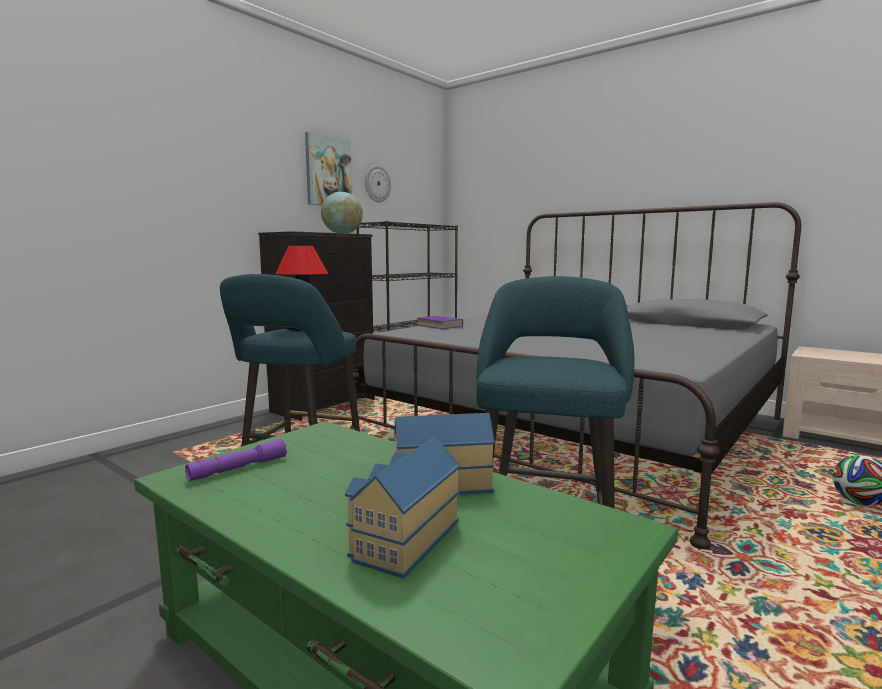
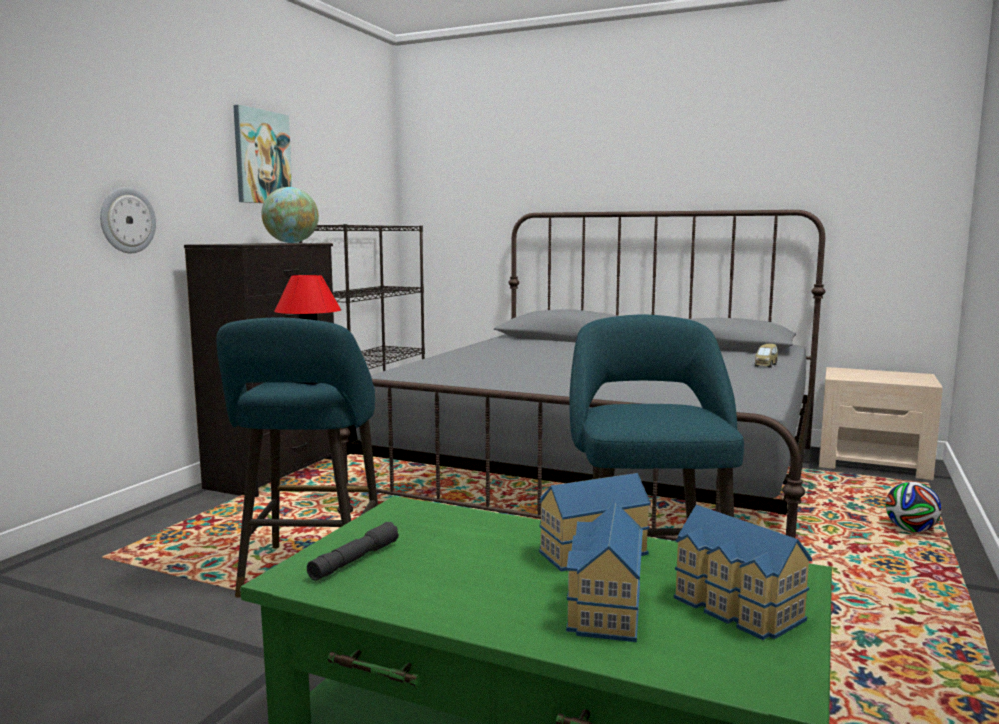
camera: 15 degrees left, 0 degrees up
purple flashlight [185,439,287,481] -> grey flashlight [307,522,399,580]
wall clock [365,165,391,202] -> wall clock moved to [100,187,156,253]
purple book [417,316,463,329] -> none
none -> toy house [674,504,812,640]
none -> toy car [754,344,778,368]

